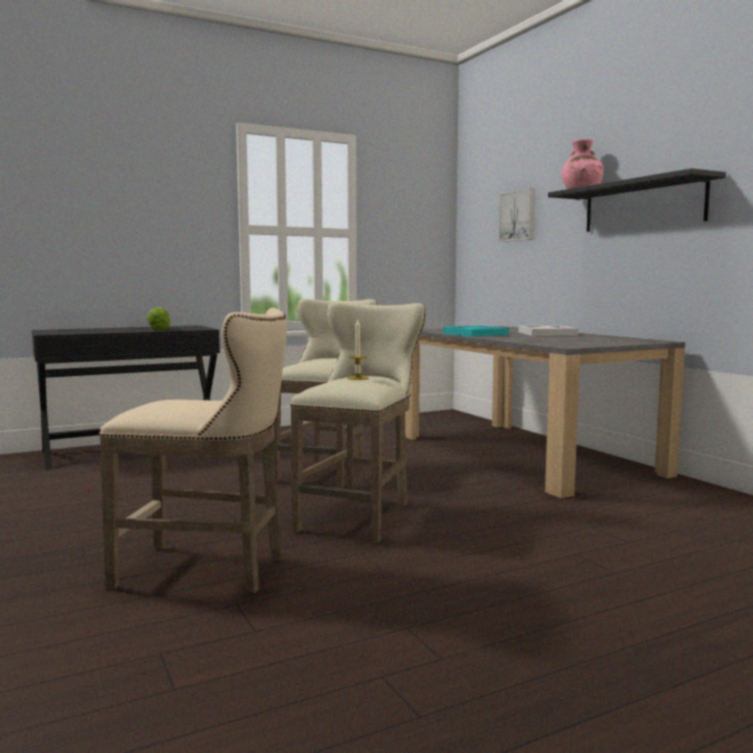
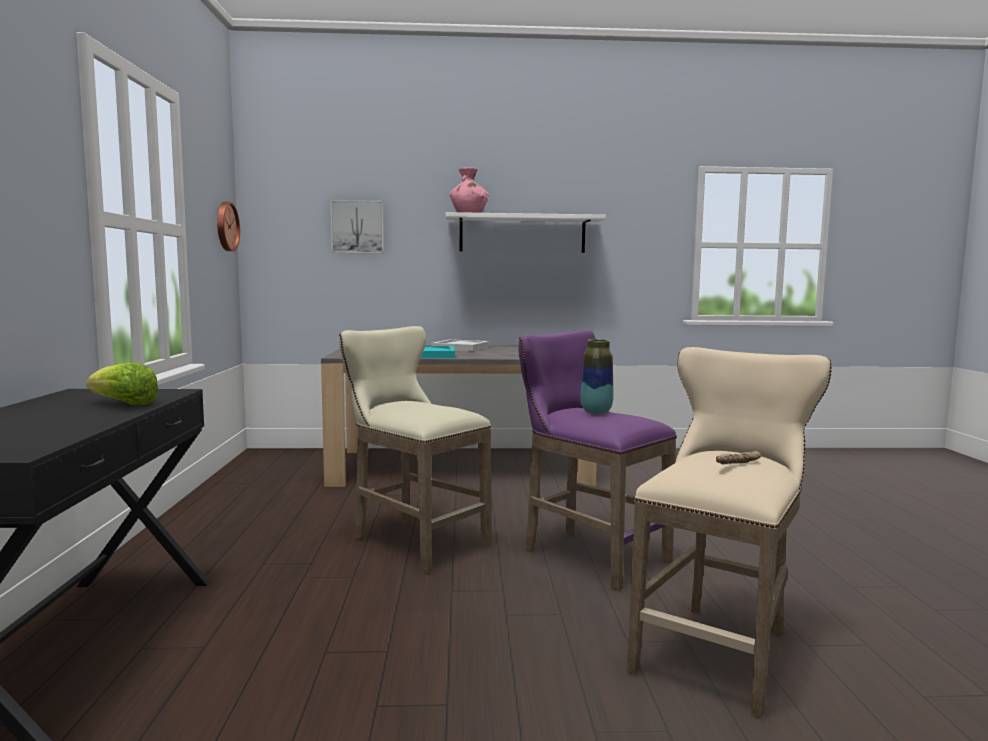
camera: 65 degrees left, 0 degrees up
beige stool [290,302,426,544] -> purple stool [519,330,677,591]
candle [347,320,369,380] -> vase [581,339,613,414]
black shelf [548,168,726,232] -> white shelf [446,212,606,253]
none -> wall clock [217,202,240,251]
none -> bread [716,451,761,465]

